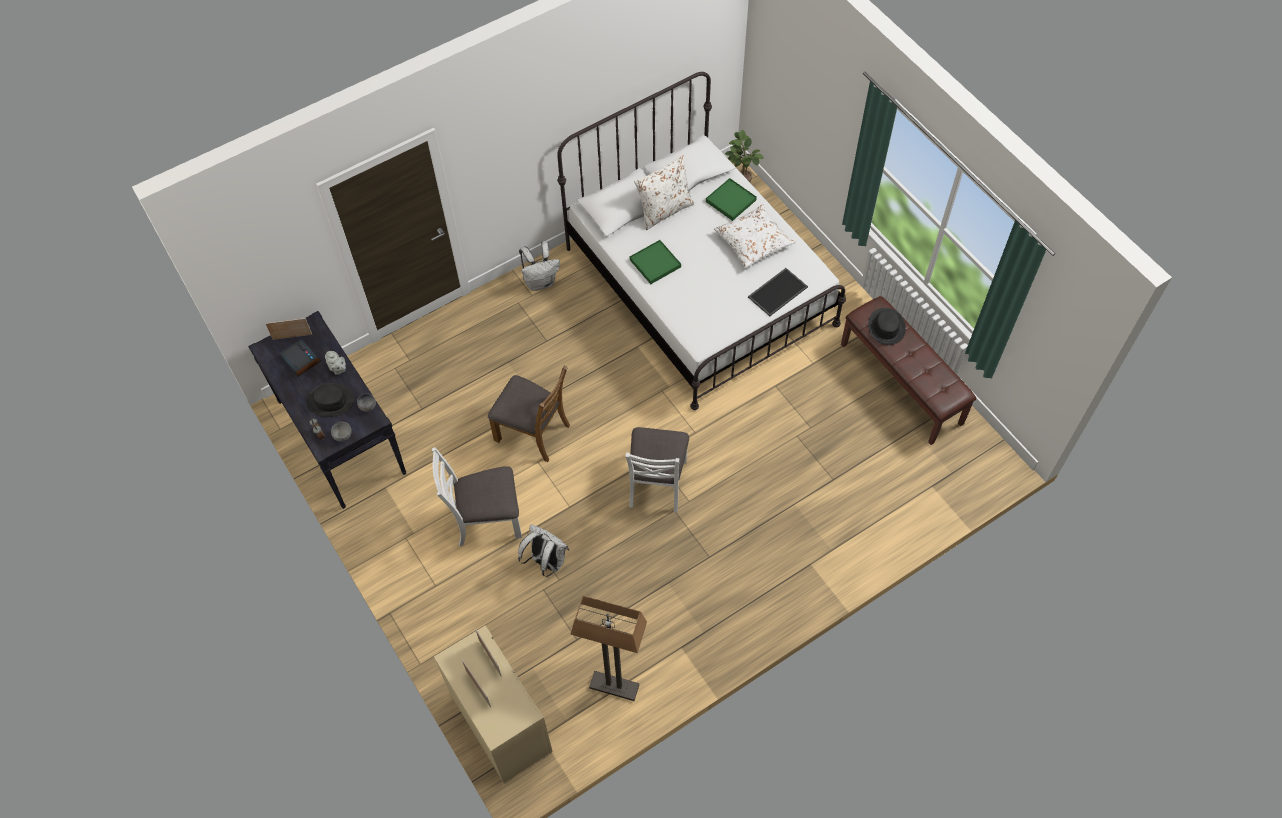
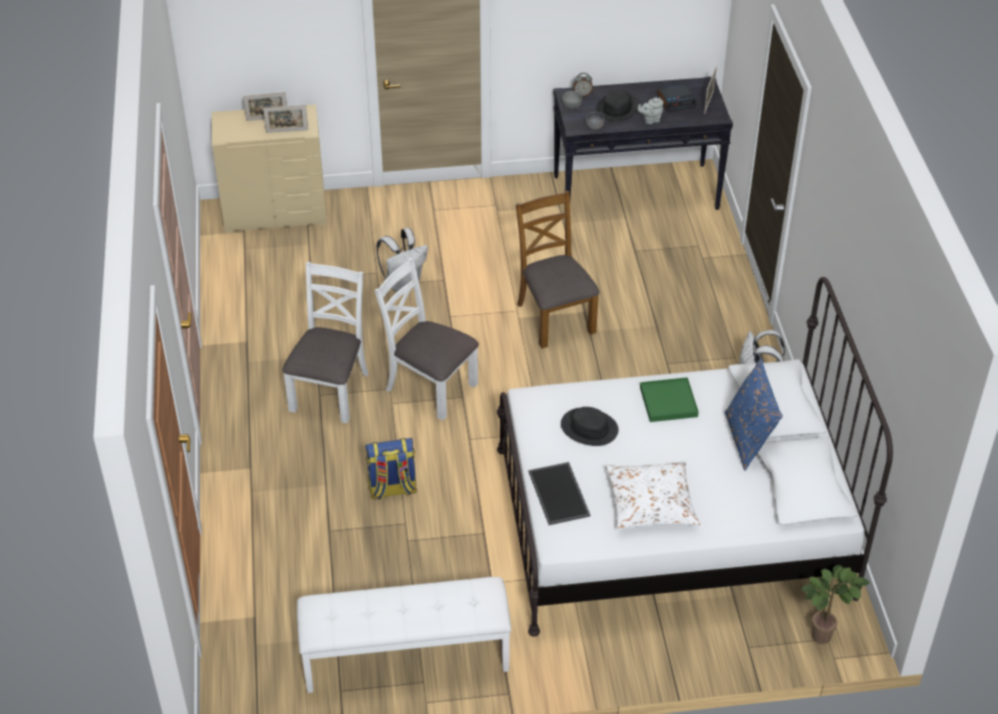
camera: 115 degrees right, 15 degrees down
white chair [432,447,522,546] -> white chair moved to [282,262,369,424]
brown chair [488,366,570,462] -> brown chair turned 105 degrees clockwise [516,191,600,349]
floor lamp [570,596,647,701] -> none
white pillow [634,155,694,230] -> blue pillow [725,358,783,470]
green tray [706,178,757,221] -> none
brown bench [841,296,976,445] -> white bench [297,577,511,693]
black hat [868,308,906,345] -> black hat moved to [561,407,619,446]
none -> backpack [365,438,417,500]

